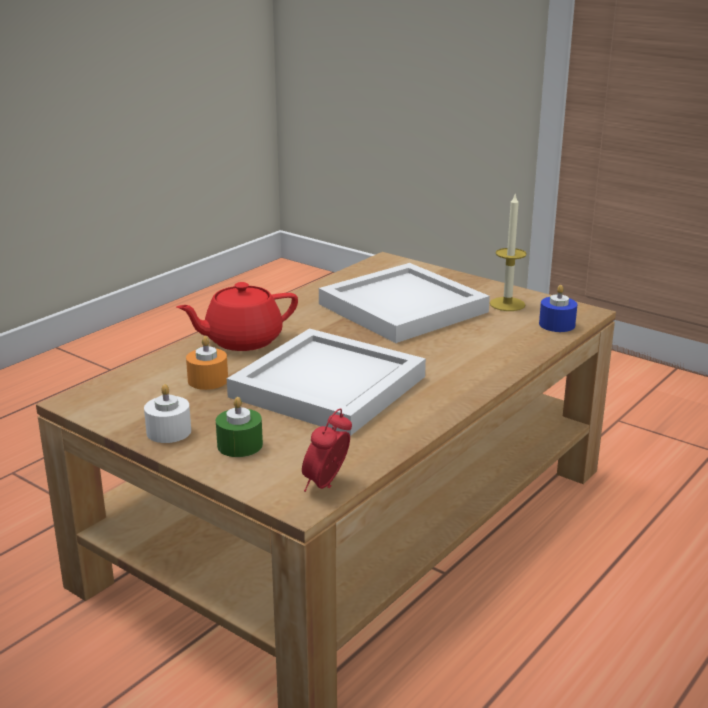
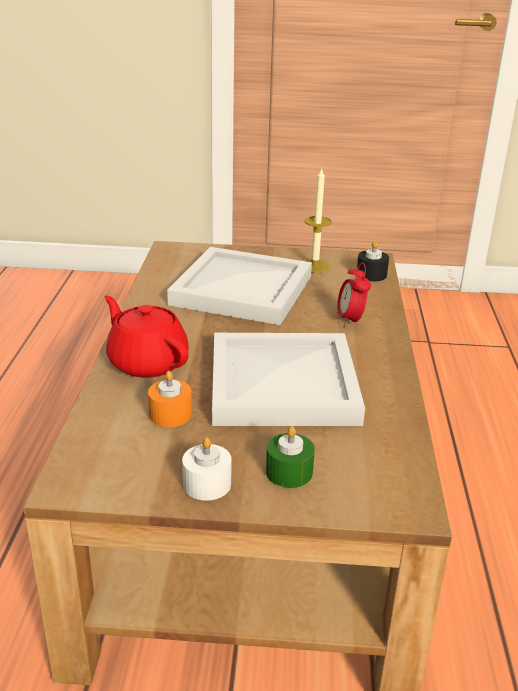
camera: 35 degrees left, 5 degrees up
red teapot [176,282,298,351] -> red teapot turned 105 degrees clockwise [104,295,189,378]
alarm clock [302,408,352,492] -> alarm clock moved to [337,262,371,328]
blue candle [539,285,577,332] -> black candle [357,241,389,281]

